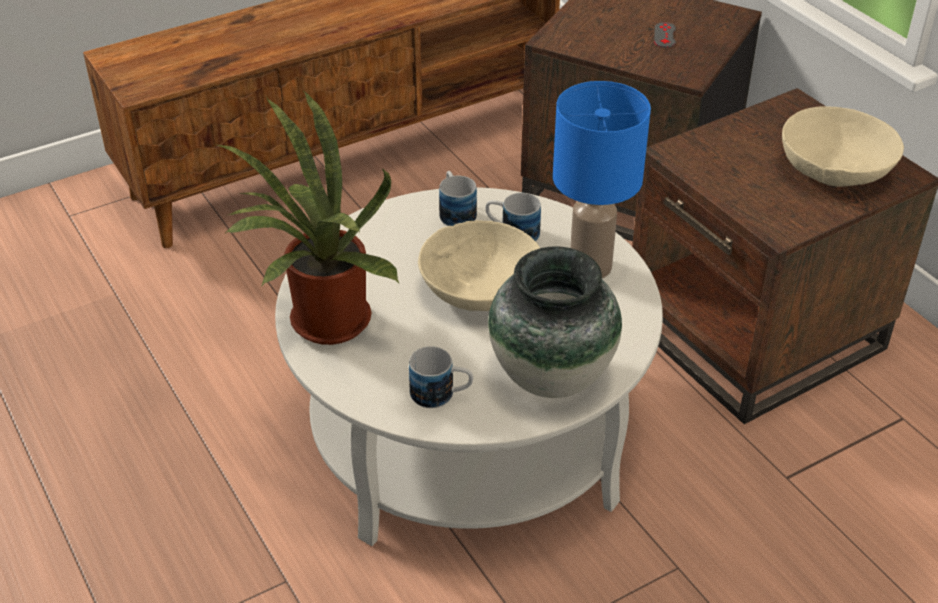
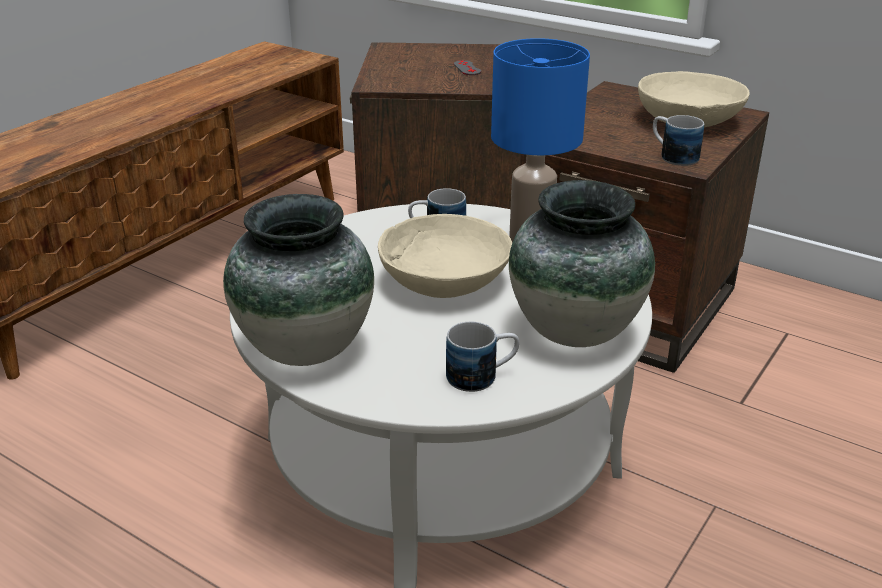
camera: 25 degrees left, 10 degrees down
potted plant [218,92,399,345] -> vase [223,194,374,366]
mug [439,171,477,226] -> mug moved to [653,115,704,166]

